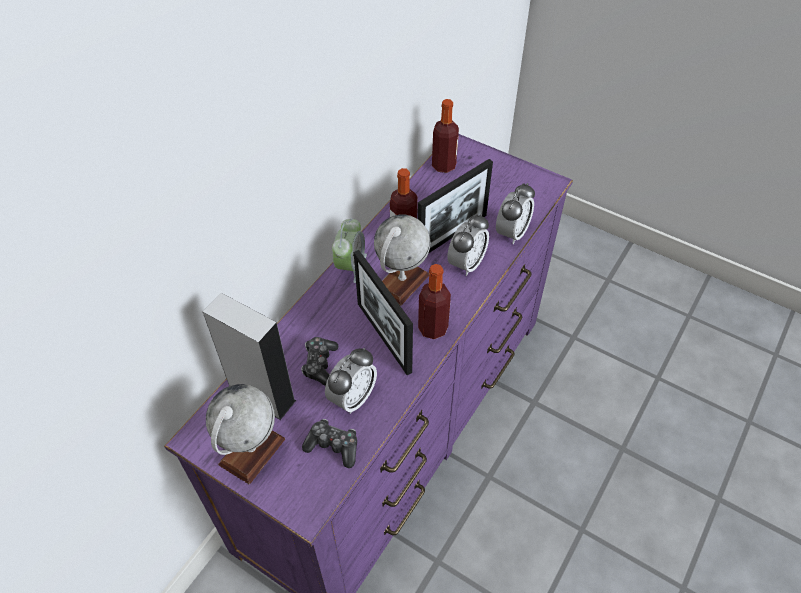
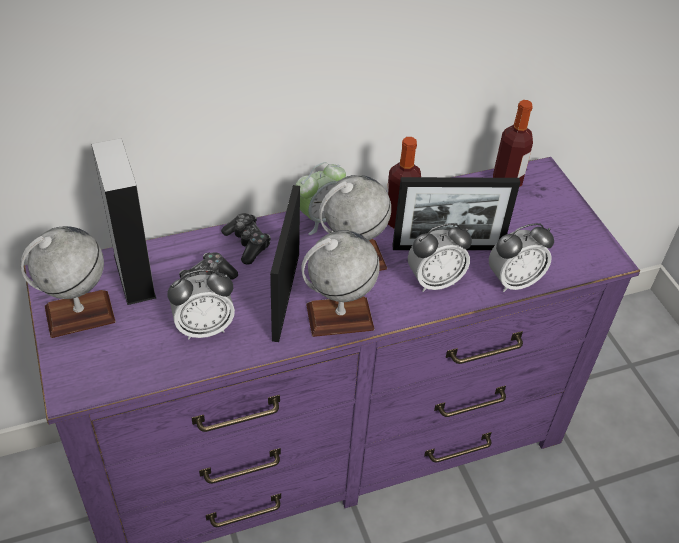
camera: 35 degrees right, 5 degrees down
game controller [302,419,357,468] -> game controller moved to [221,213,271,264]
bottle [418,264,451,339] -> globe [301,231,380,337]

